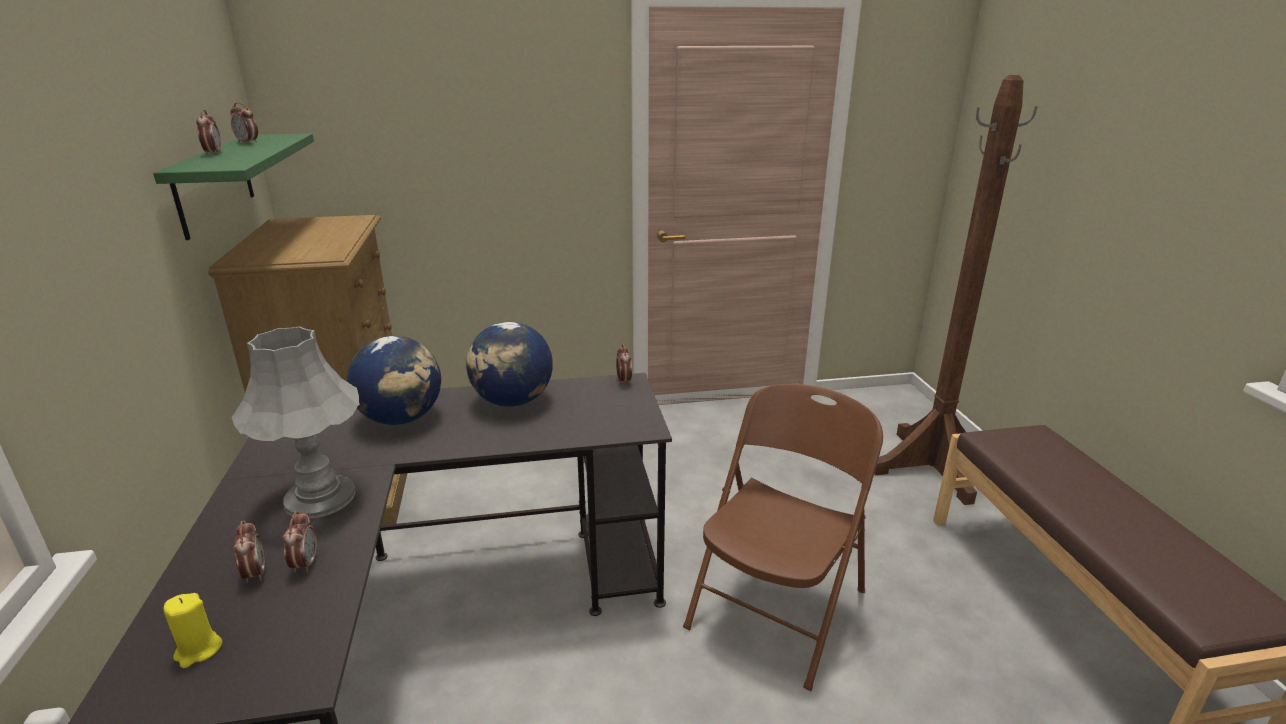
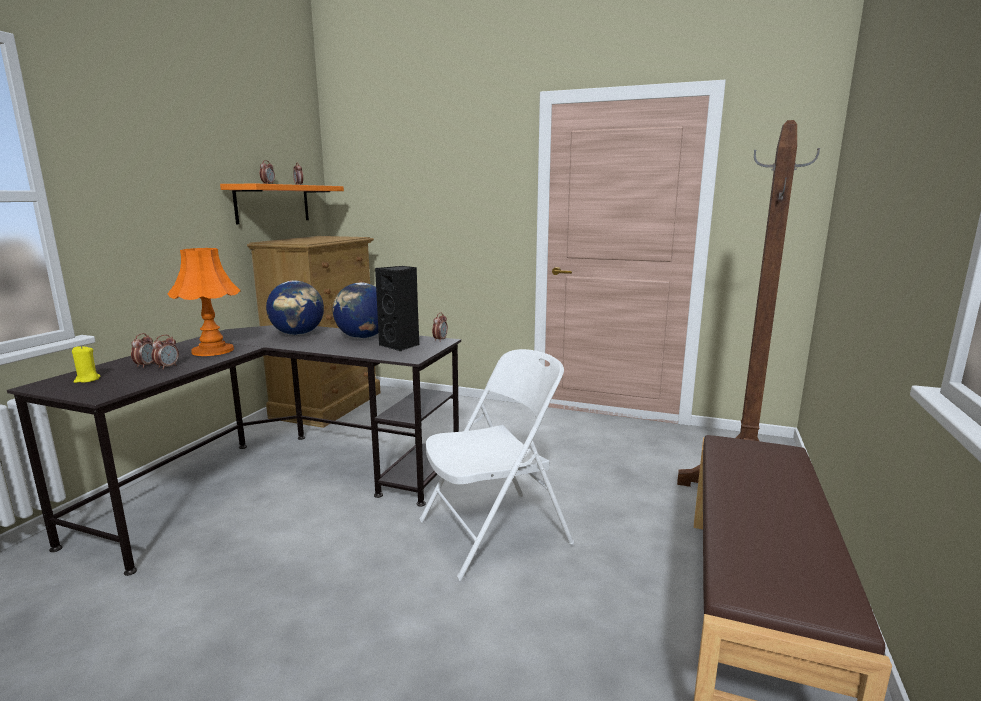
camera: 30 degrees right, 10 degrees down
green shelf [153,133,314,240] -> orange shelf [220,184,344,224]
grey table lamp [231,327,360,519] -> orange table lamp [168,248,240,356]
brown chair [683,384,883,691] -> white chair [419,349,574,581]
none -> black speaker [375,266,419,351]

